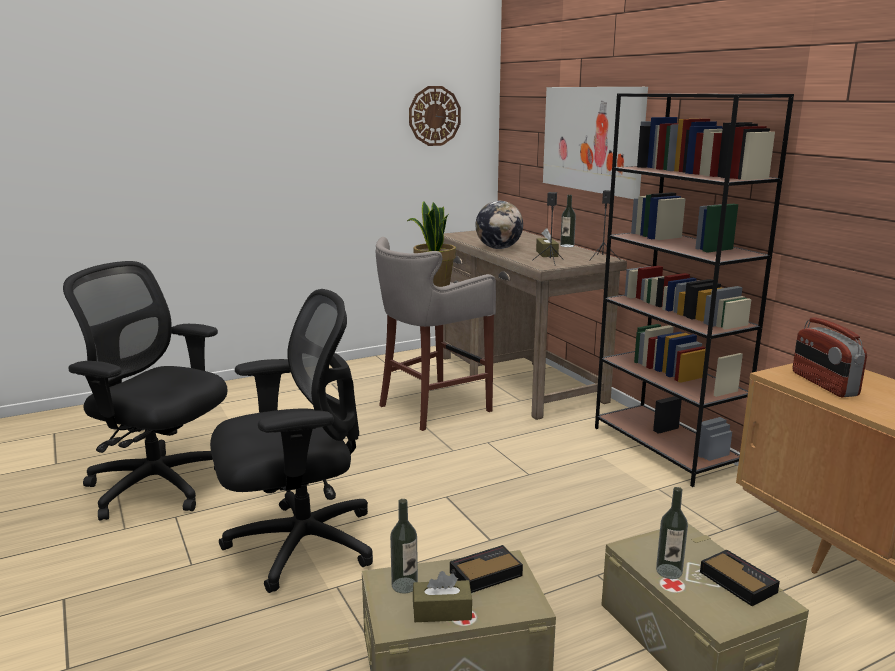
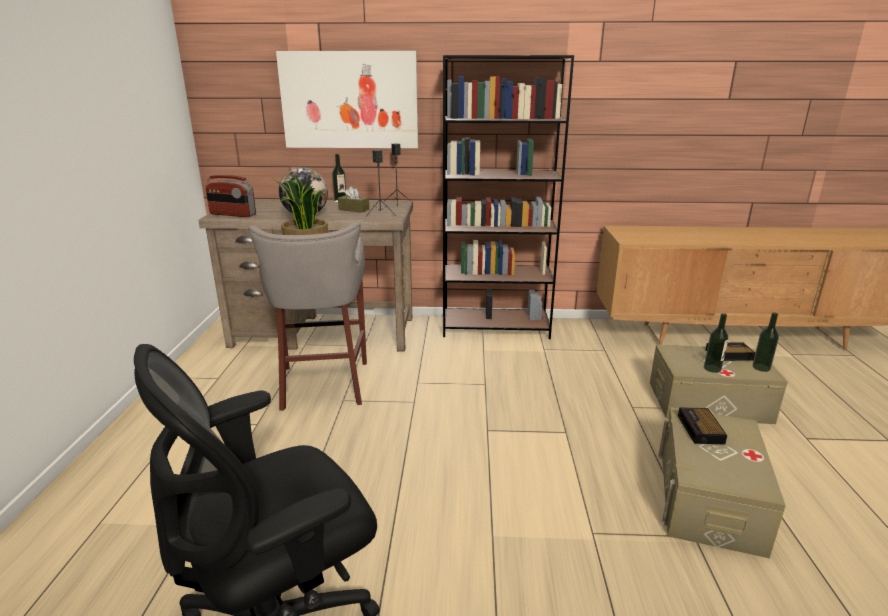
camera: 60 degrees left, 5 degrees up
black office chair [210,289,373,593] -> none
bottle [390,499,418,594] -> bottle moved to [752,312,779,372]
wall clock [409,86,461,146] -> none
brown tissue box [413,571,473,622] -> none
radio [793,317,867,397] -> radio moved to [206,175,256,217]

